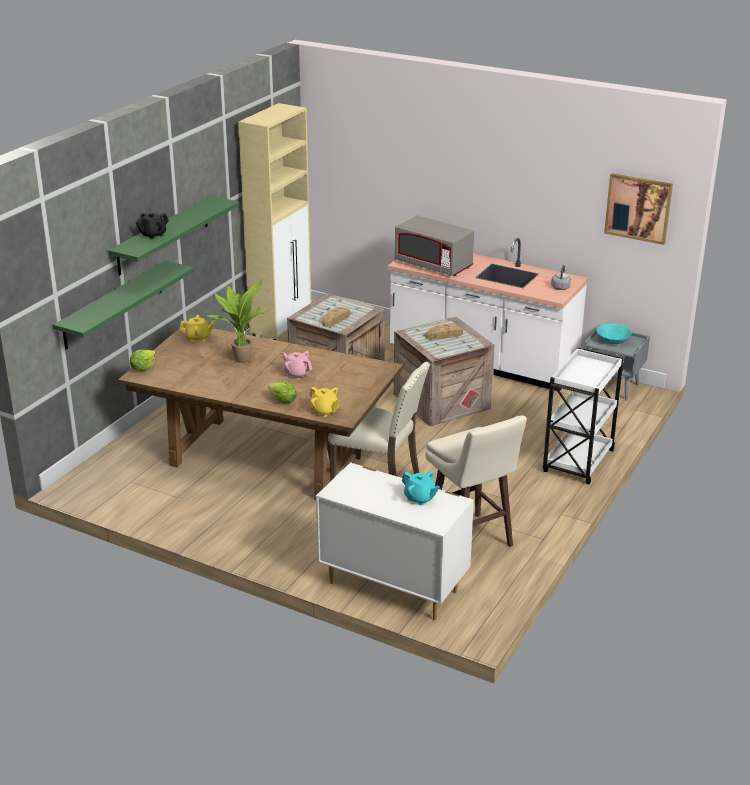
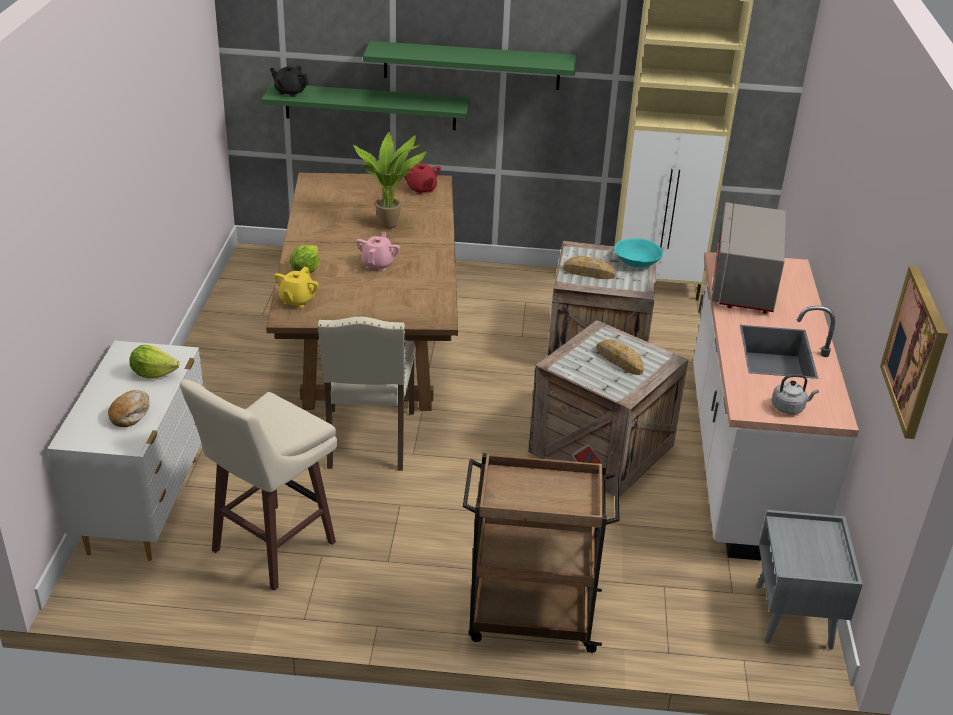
camera: 65 degrees right, 5 degrees up
lettuce [130,350,156,371] -> lettuce moved to [129,345,179,379]
black teapot [136,213,169,239] -> black teapot moved to [270,65,309,97]
yellow teapot [179,315,215,342] -> red teapot [404,164,441,195]
turquoise teapot [402,471,440,505] -> bread [108,390,150,427]
white cart [543,347,624,484] -> brown cart [463,453,619,653]
turquoise bowl [597,324,632,344] -> turquoise bowl moved to [614,238,663,268]

